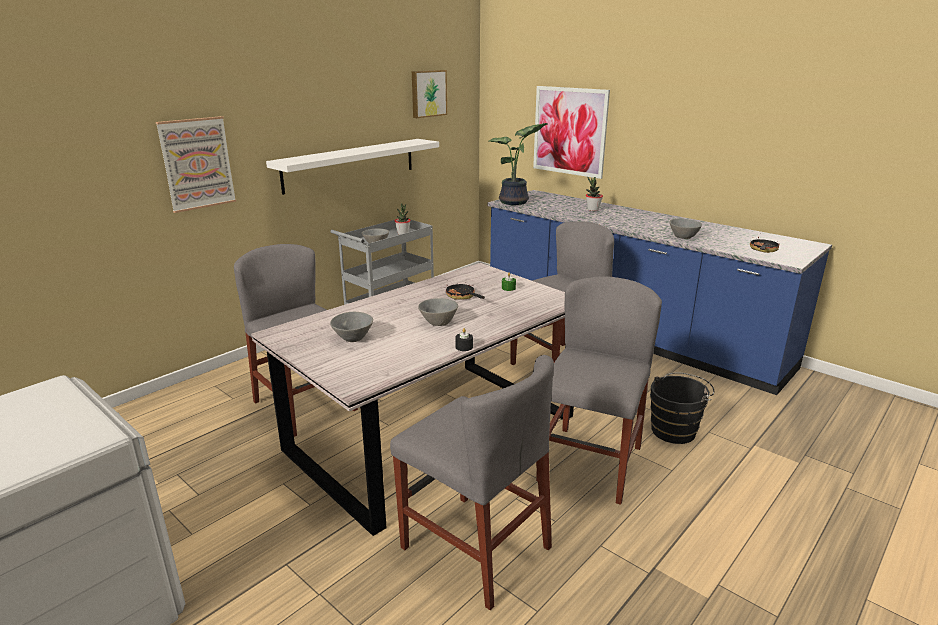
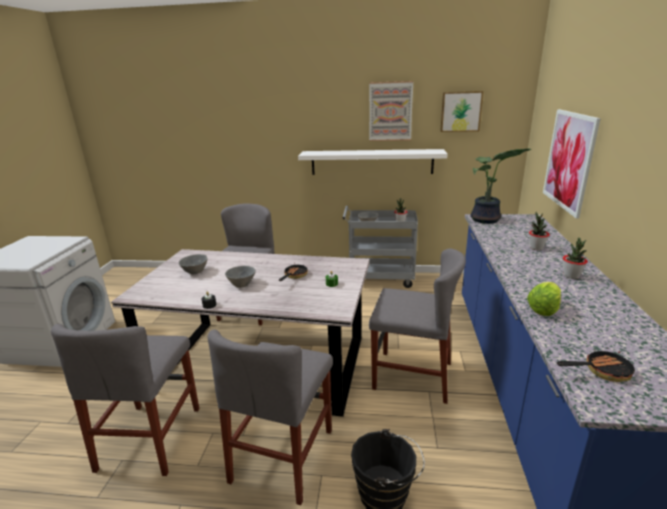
camera: 55 degrees right, 0 degrees up
picture [156,116,236,213] -> picture moved to [369,81,413,141]
grey chair [536,276,662,505] -> grey chair turned 120 degrees clockwise [208,329,333,505]
grey bowl [669,219,702,239] -> lettuce [527,282,561,316]
none -> potted plant [563,238,588,279]

